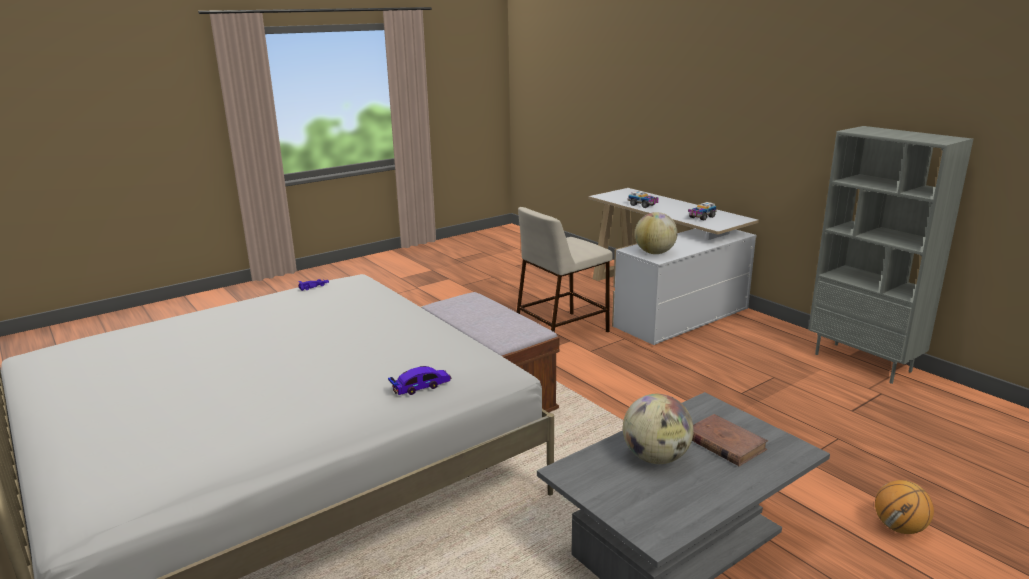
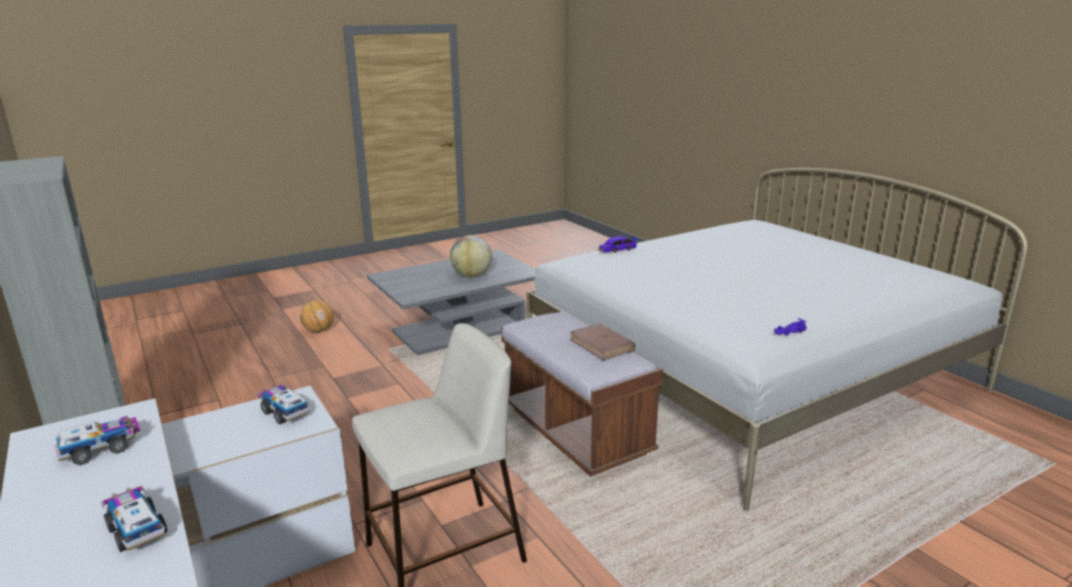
camera: 175 degrees left, 0 degrees up
globe [635,212,678,254] -> toy truck [257,384,310,425]
brown book [692,414,768,466] -> brown book moved to [570,323,636,360]

